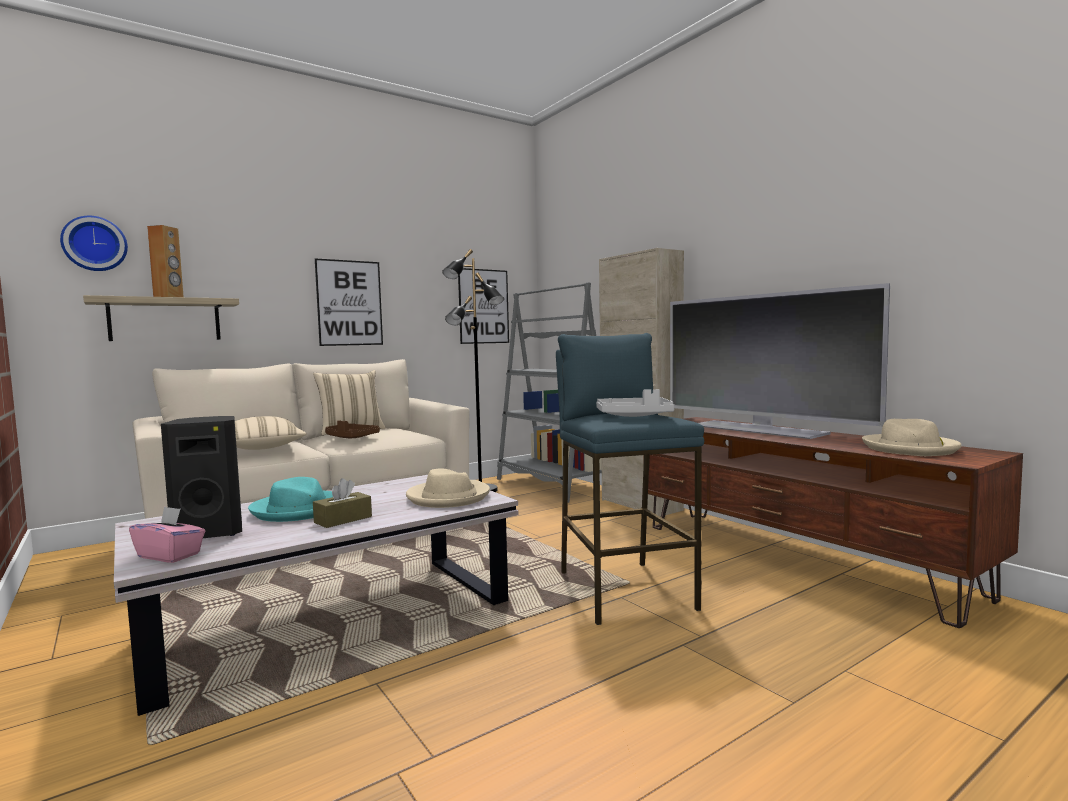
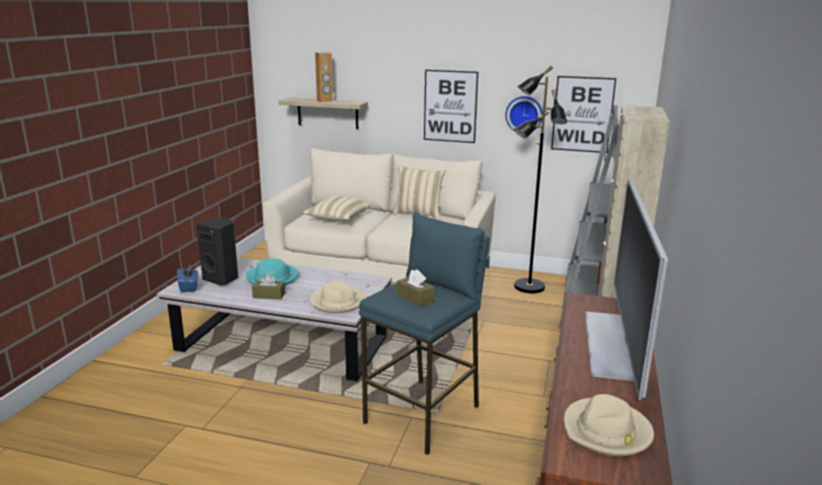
camera: 50 degrees right, 15 degrees up
wall clock [60,216,128,271] -> wall clock moved to [505,96,543,131]
pink tissue box [129,506,205,563] -> blue tissue box [177,266,198,292]
brown tray [325,420,380,438] -> none
grey tray [596,389,675,417] -> brown tissue box [397,269,434,306]

